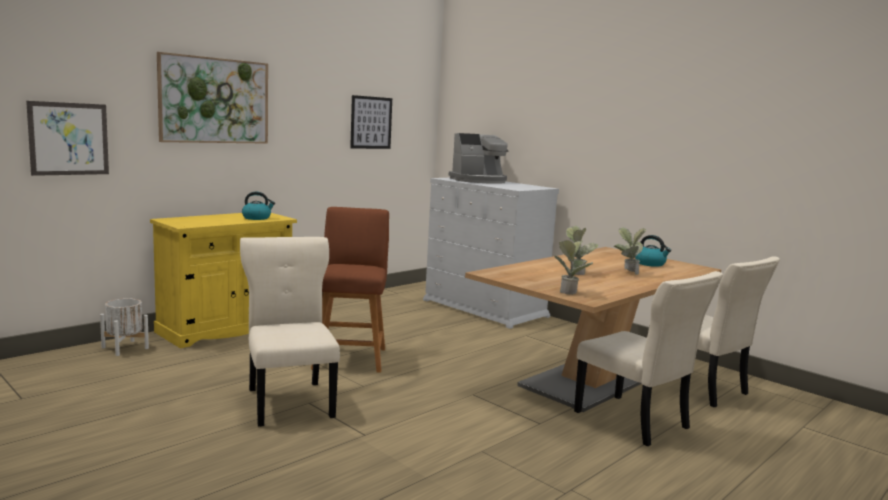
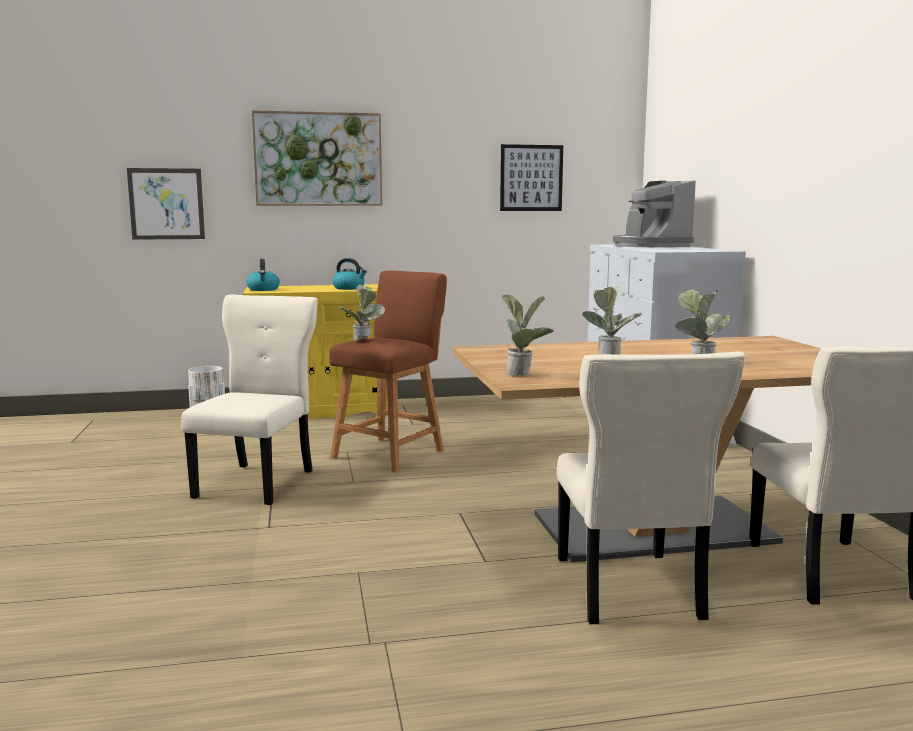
camera: 35 degrees right, 0 degrees up
coffee machine [449,133,509,184] -> coffee machine turned 60 degrees clockwise [613,180,696,247]
kettle [635,235,671,267] -> kettle moved to [247,259,280,291]
none -> potted plant [339,285,385,340]

